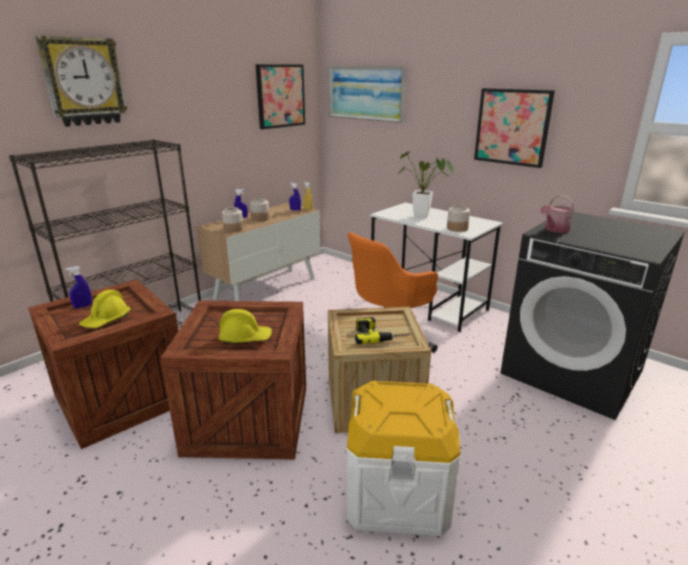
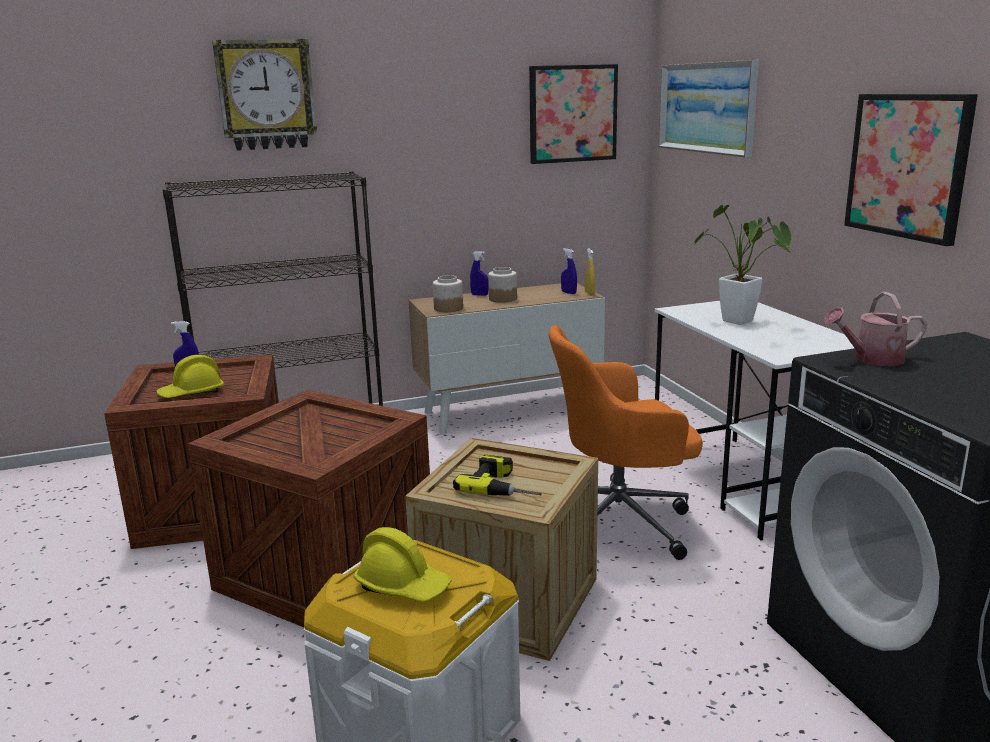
camera: 30 degrees right, 5 degrees down
yellow hard hat [218,309,272,345] -> yellow hard hat moved to [353,527,451,601]
jar [447,205,470,232] -> none

